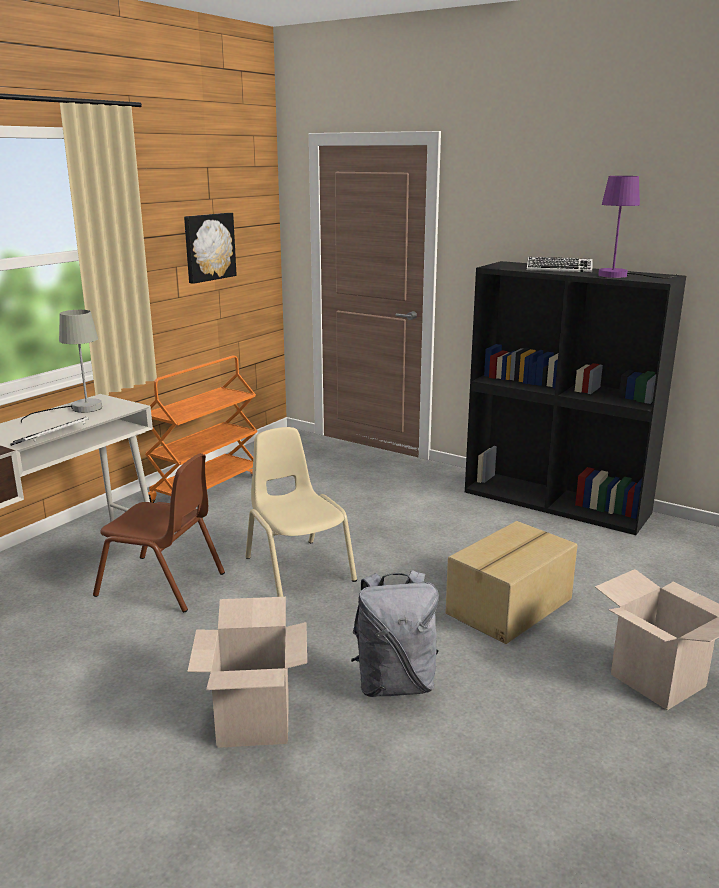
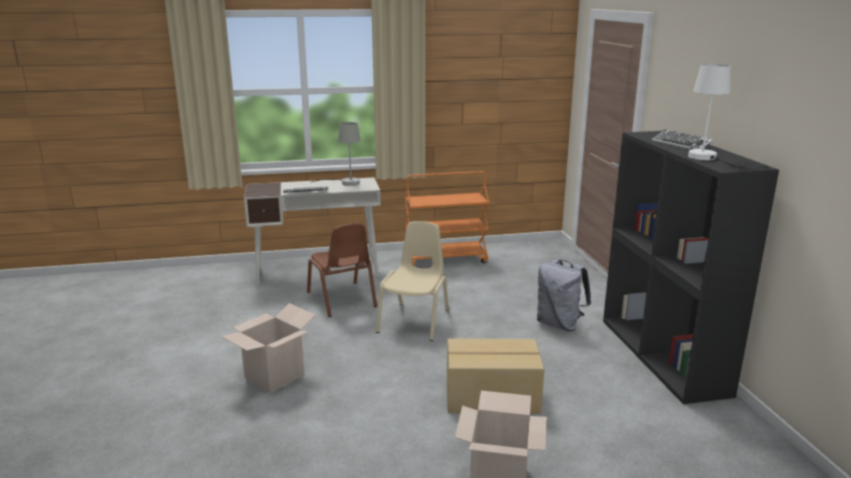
camera: 45 degrees right, 0 degrees up
picture [184,213,237,284] -> none
grey backpack [351,570,439,697] -> grey backpack moved to [537,259,591,331]
purple table lamp [598,176,677,278] -> white table lamp [688,64,768,168]

